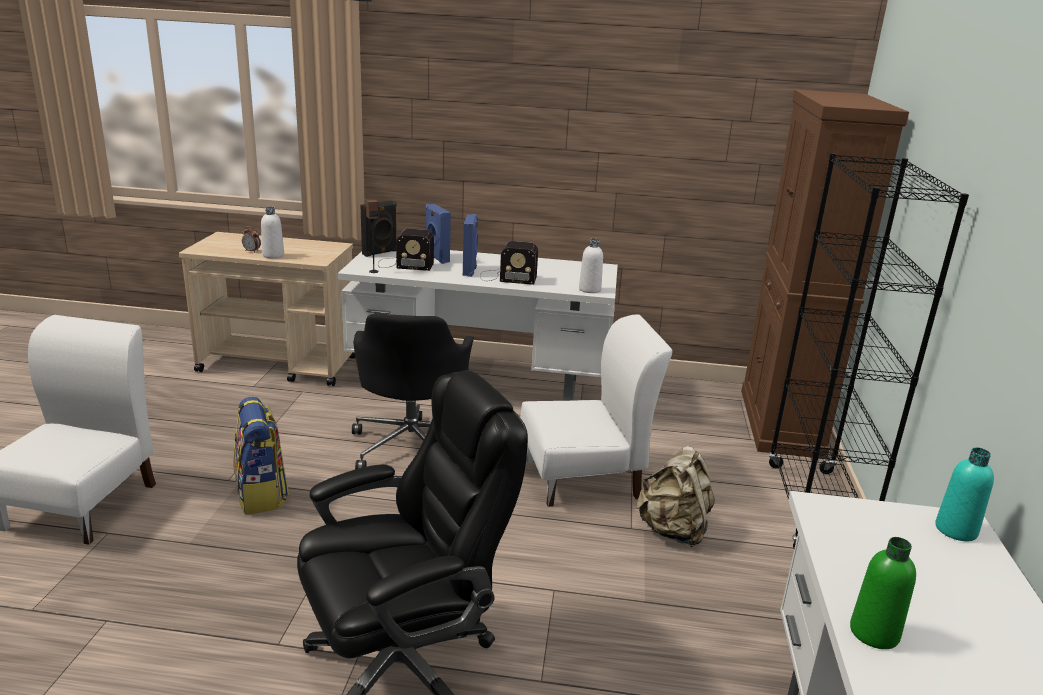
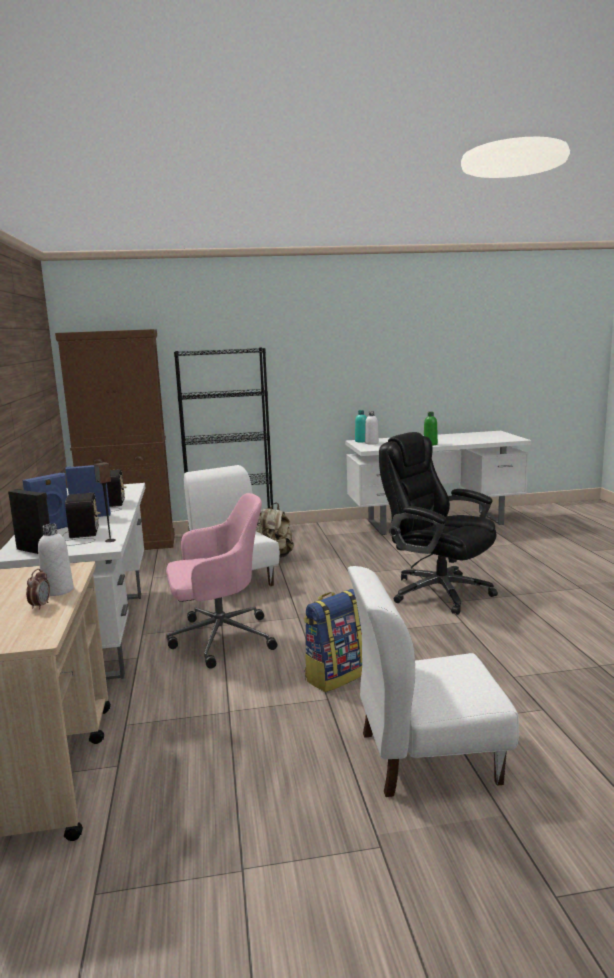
camera: 105 degrees left, 10 degrees down
black office chair [352,313,474,469] -> pink office chair [166,493,277,669]
white bottle [579,238,603,293] -> white bottle moved to [365,411,379,444]

